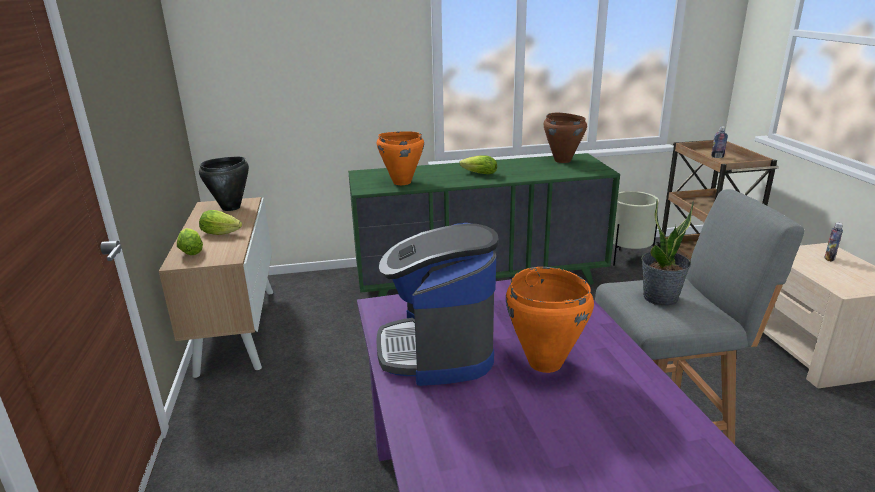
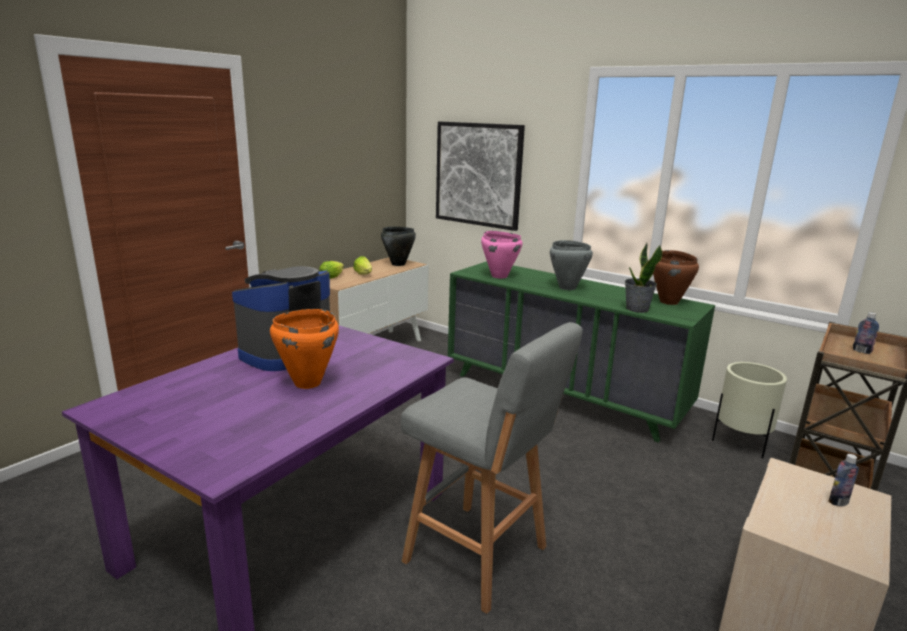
camera: 45 degrees right, 5 degrees down
orange cooking pot [377,131,424,185] -> pink cooking pot [481,231,522,278]
lettuce [459,155,497,174] -> grey cooking pot [550,240,593,290]
potted plant [641,200,694,306] -> potted plant moved to [625,243,663,313]
none -> picture [436,121,525,231]

